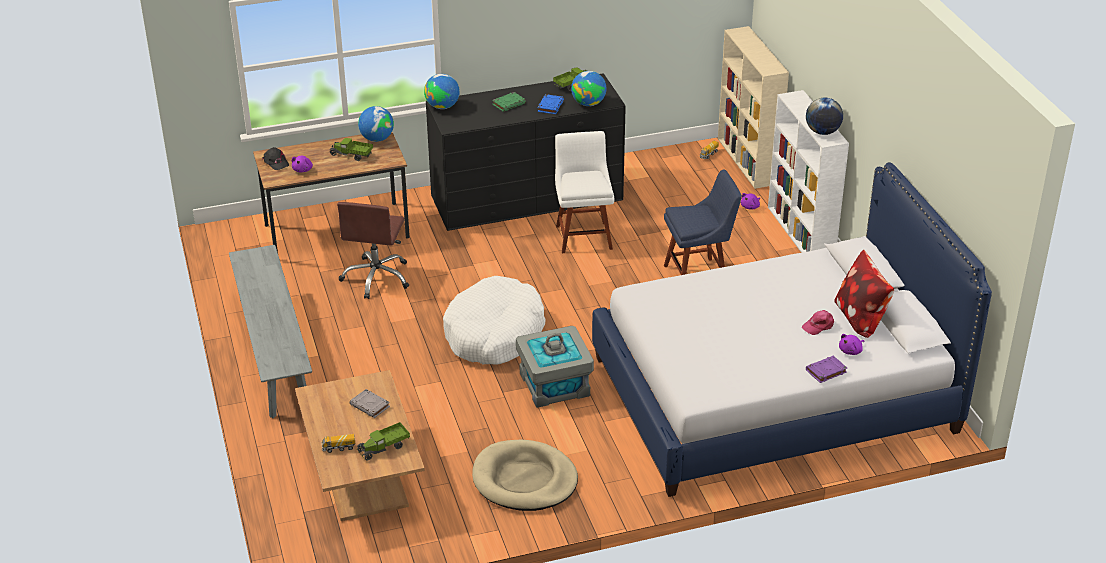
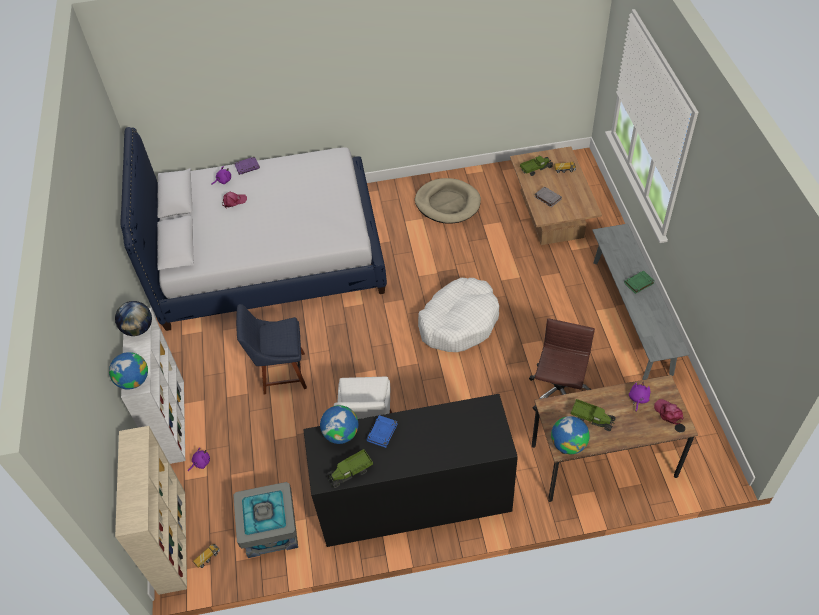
camera: 170 degrees left, 15 degrees up
black cap [263,147,289,170] -> pink cap [654,399,684,425]
globe [424,74,460,109] -> globe moved to [109,352,148,390]
green book [492,92,526,112] -> green book moved to [624,271,654,294]
grey storage box [516,326,594,408] -> grey storage box moved to [233,482,298,558]
pillow [834,249,894,338] -> none

